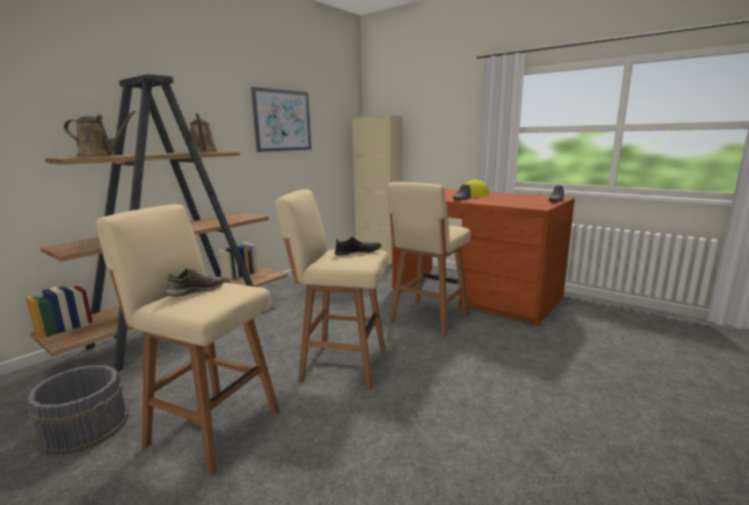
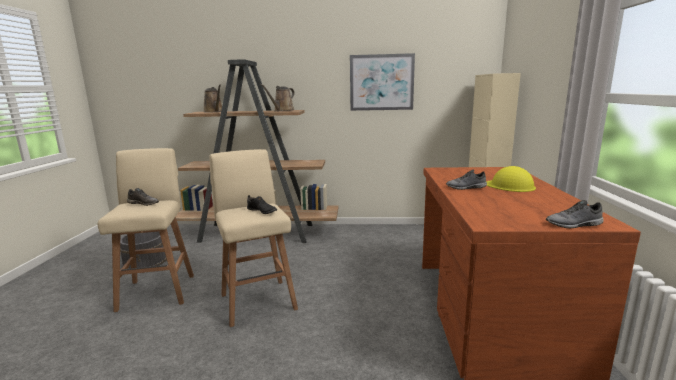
camera: 55 degrees right, 0 degrees up
beige stool [387,182,471,337] -> none

